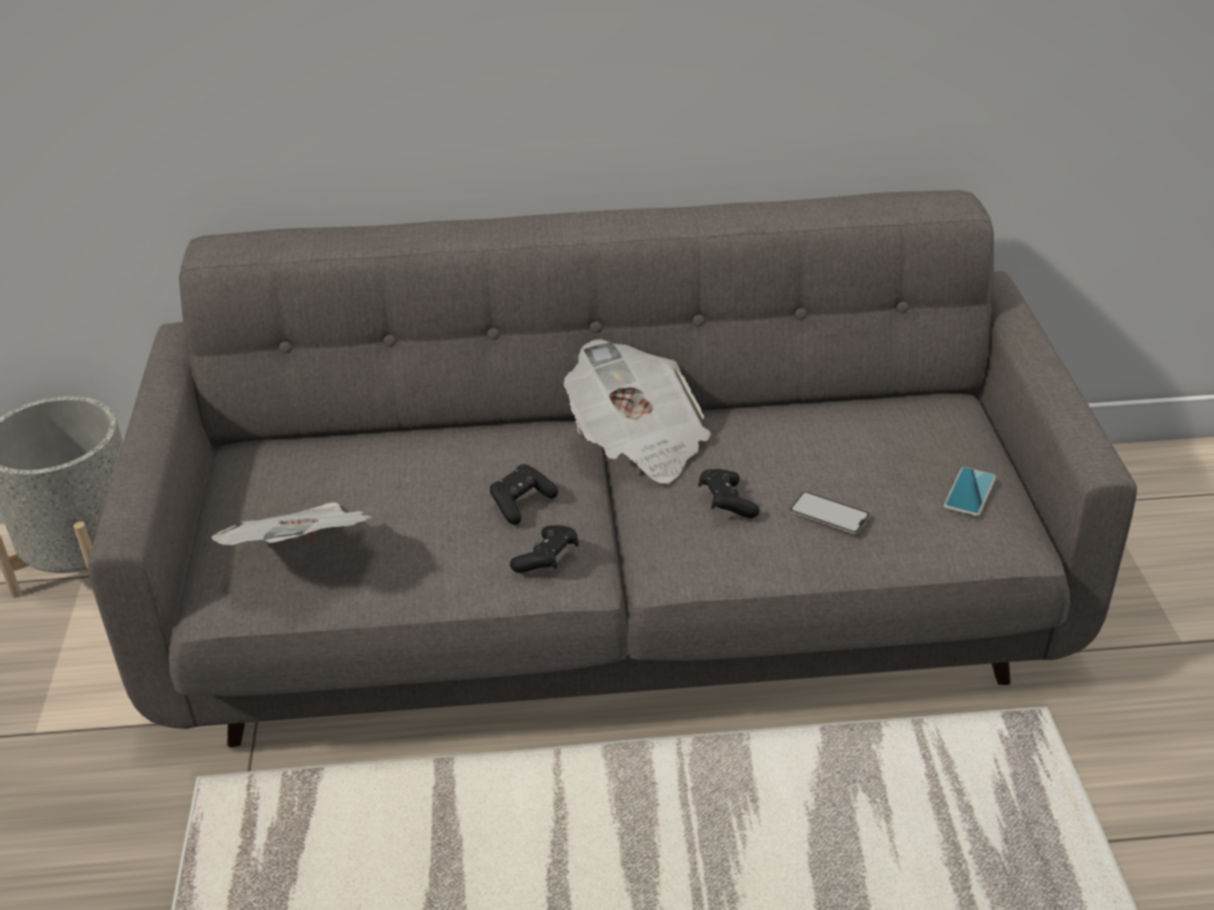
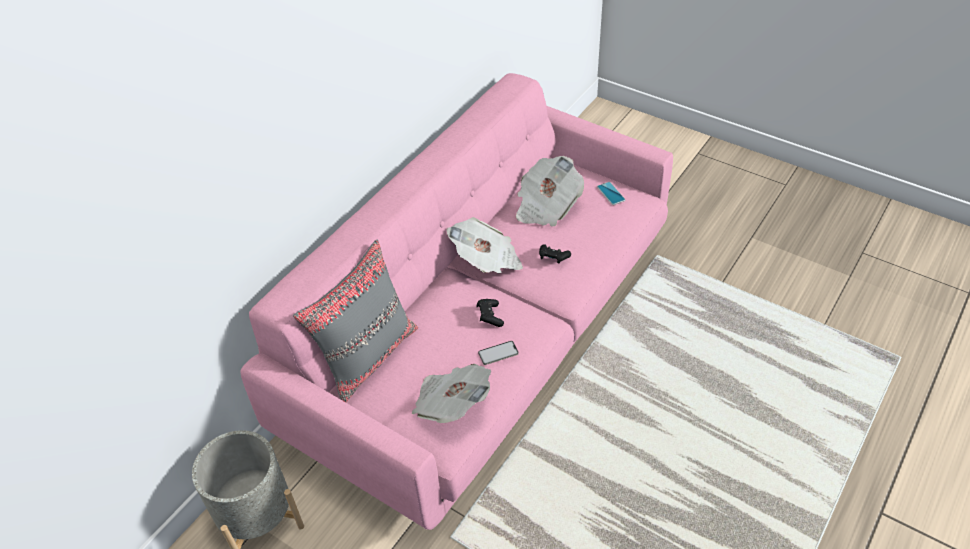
camera: 50 degrees left, 10 degrees up
grey sofa [88,190,1137,747] -> pink sofa [240,73,673,530]
black game controller [510,525,578,573] -> none
phone [790,492,870,534] -> phone moved to [478,341,519,365]
none -> grey pillow [293,239,418,402]
none -> newspaper [516,156,584,227]

